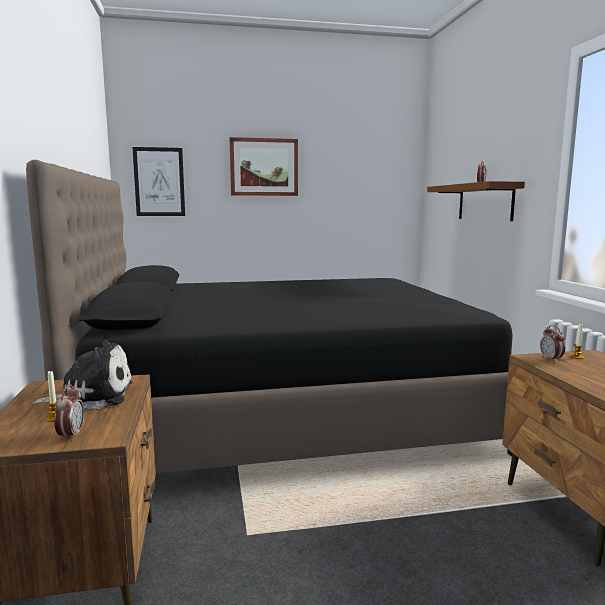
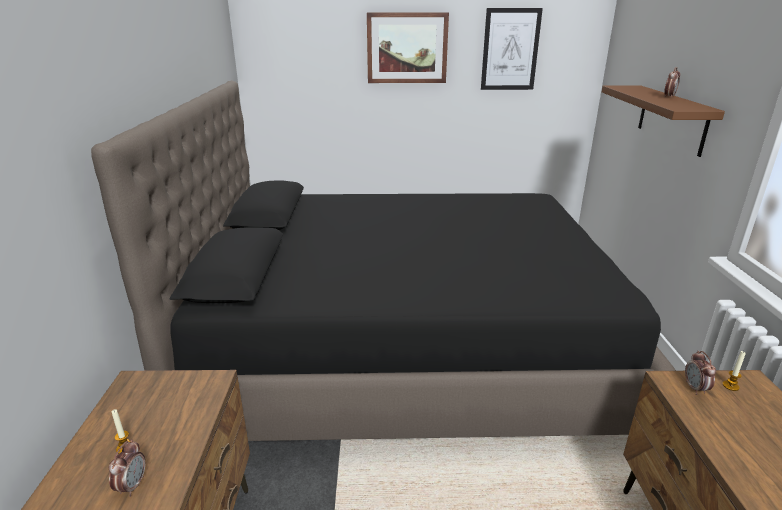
camera: 10 degrees right, 15 degrees up
plush toy [32,339,132,410] -> none
picture [133,147,185,216] -> picture moved to [481,8,543,90]

